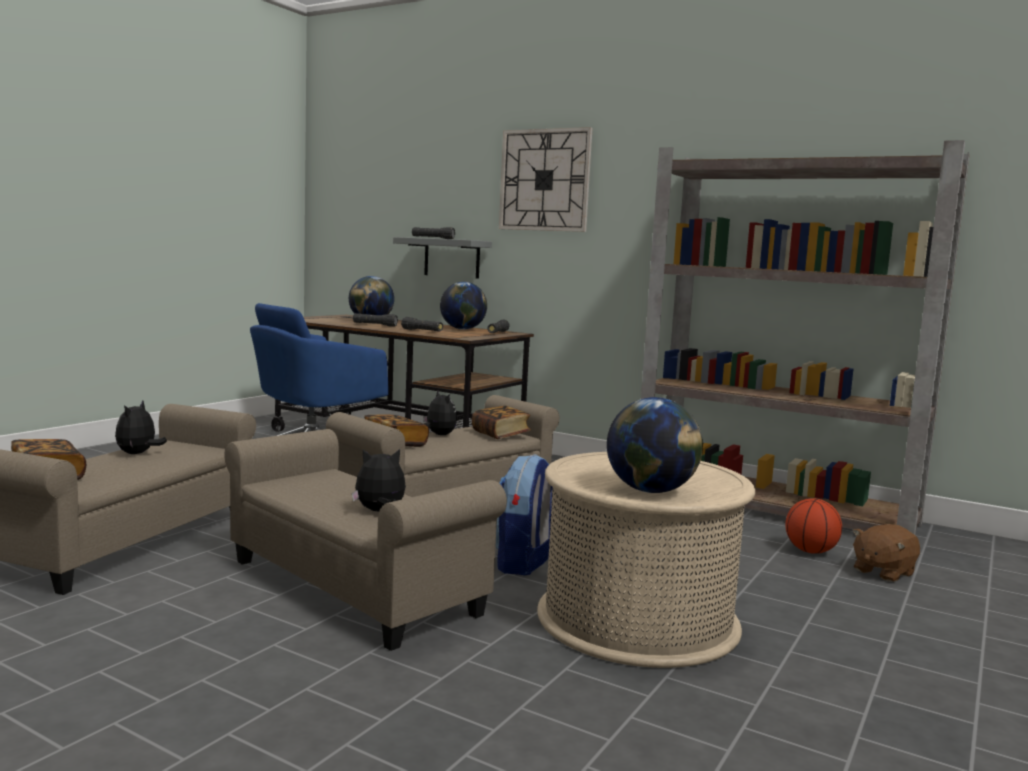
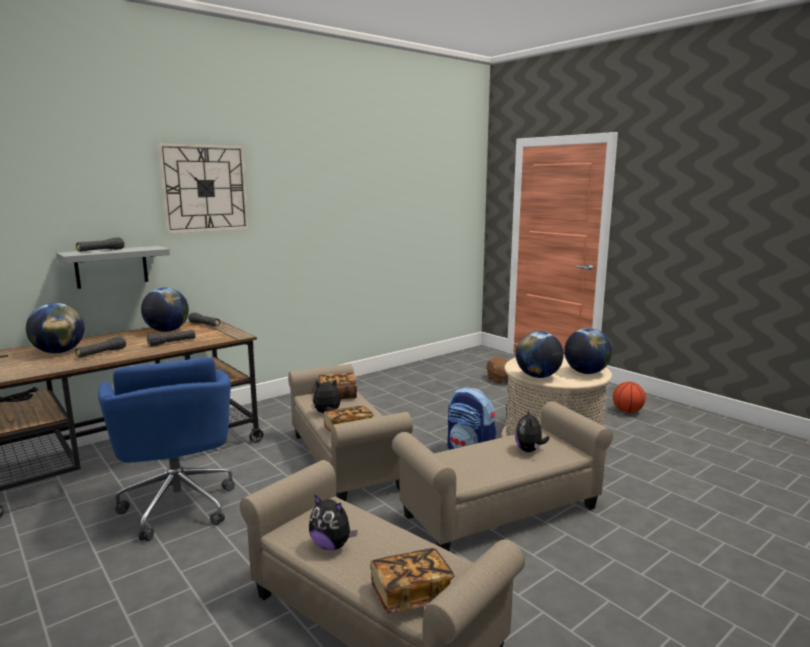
camera: 70 degrees left, 5 degrees up
brown bookcase [641,140,970,535] -> none
basketball [785,498,842,554] -> basketball moved to [613,382,646,413]
none -> globe [516,331,564,378]

